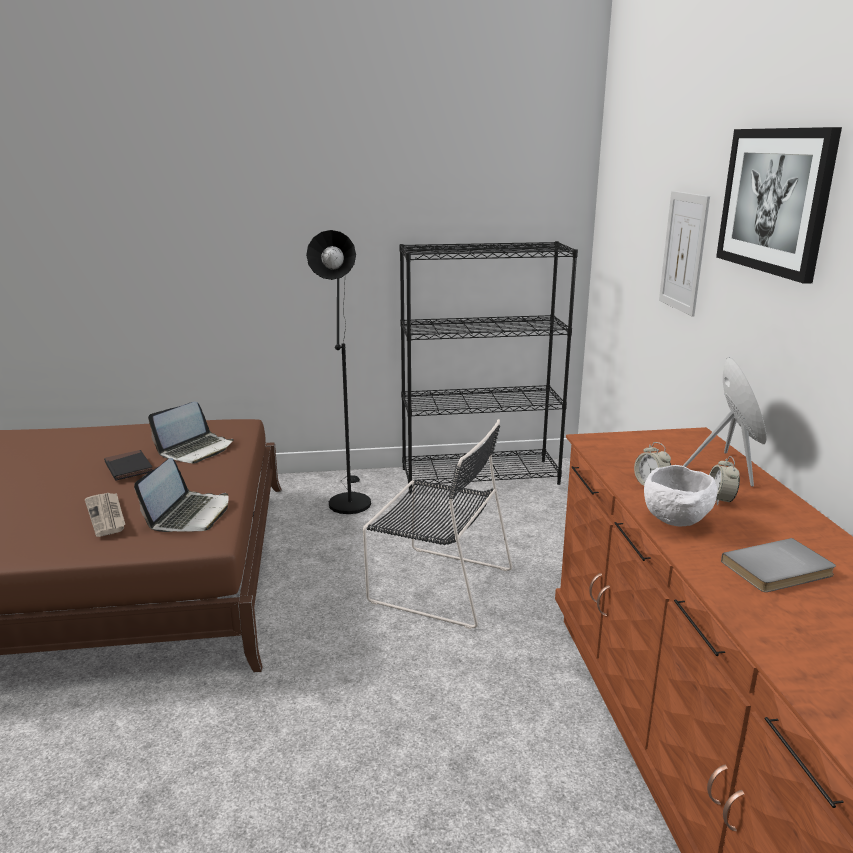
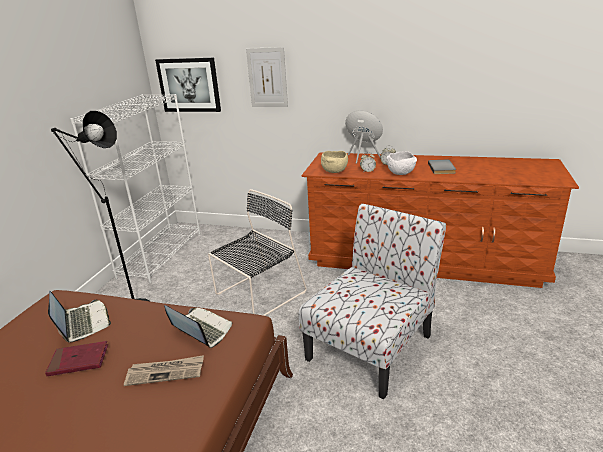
camera: 65 degrees left, 5 degrees up
black book [104,450,152,481] -> red book [45,341,108,376]
black bookcase [399,241,578,494] -> white bookcase [70,94,200,283]
picture [716,127,842,284] -> picture moved to [155,58,221,112]
none -> chair [299,204,446,399]
none -> beige bowl [321,151,348,173]

